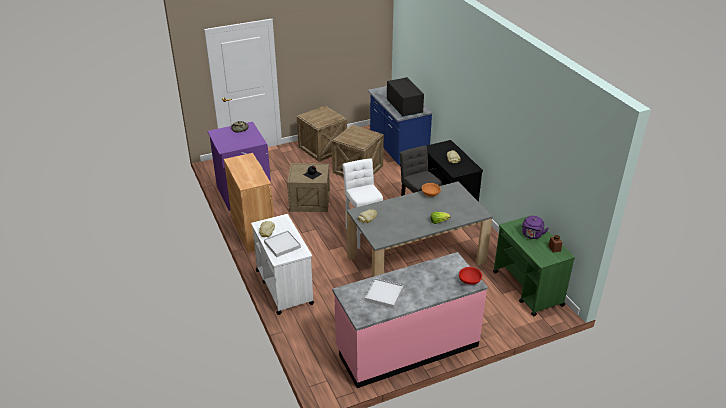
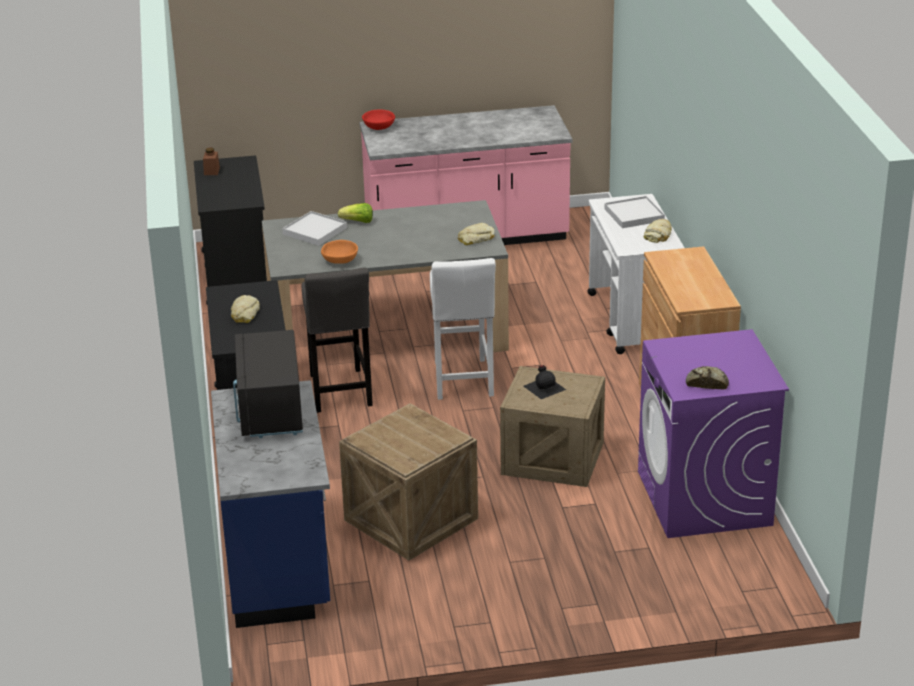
camera: 165 degrees left, 5 degrees down
crate [297,105,347,162] -> none
white tray [365,278,403,309] -> white tray moved to [282,211,347,246]
green cart [493,215,575,317] -> black cart [194,156,267,304]
purple kettle [522,216,549,239] -> none

